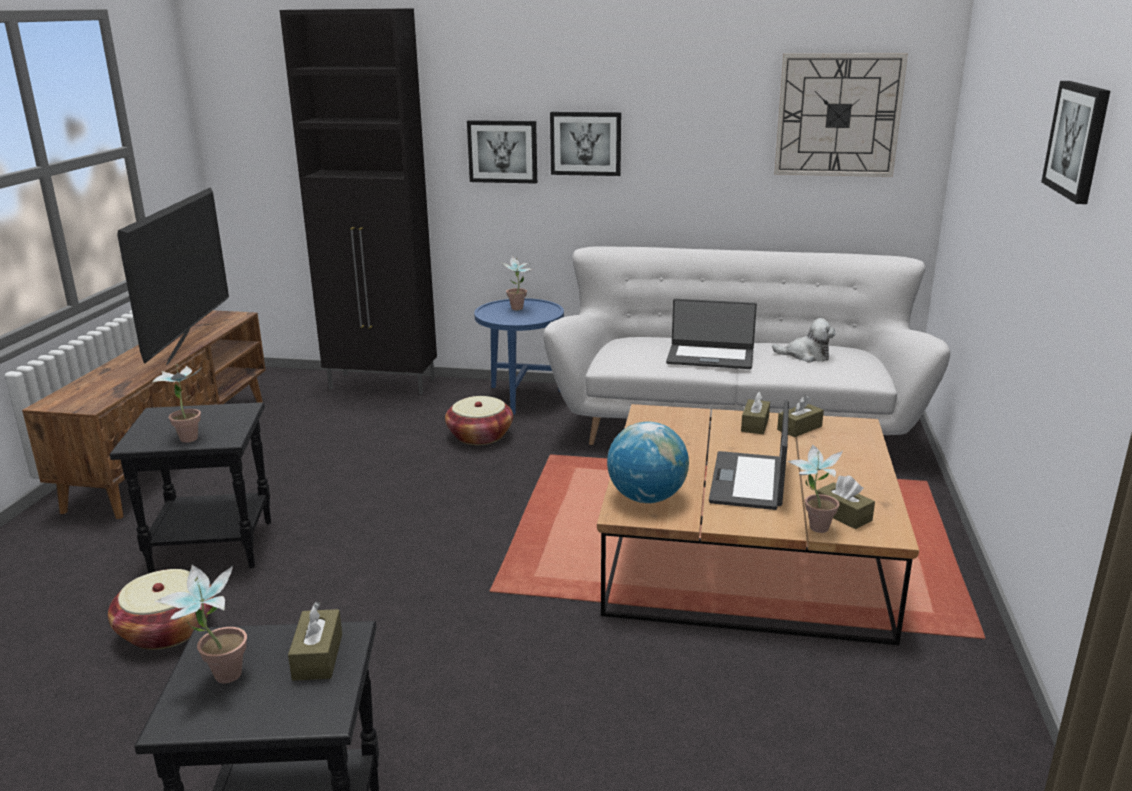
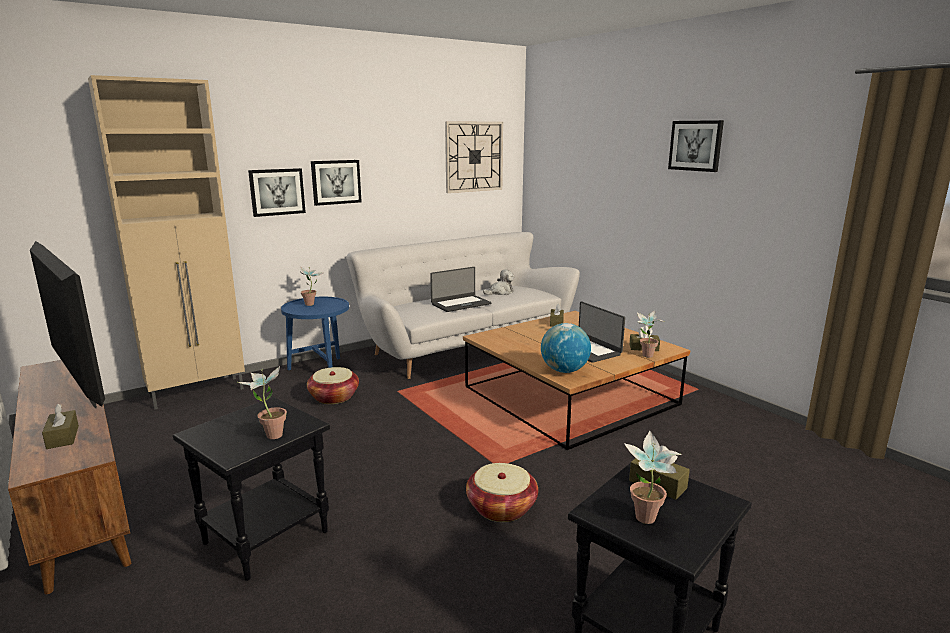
camera: 45 degrees left, 5 degrees down
basket [108,569,214,650] -> basket moved to [466,463,538,522]
black cabinet [280,8,437,394] -> beige cabinet [88,75,245,409]
brown tissue box [741,392,770,434] -> brown tissue box moved to [42,404,79,449]

